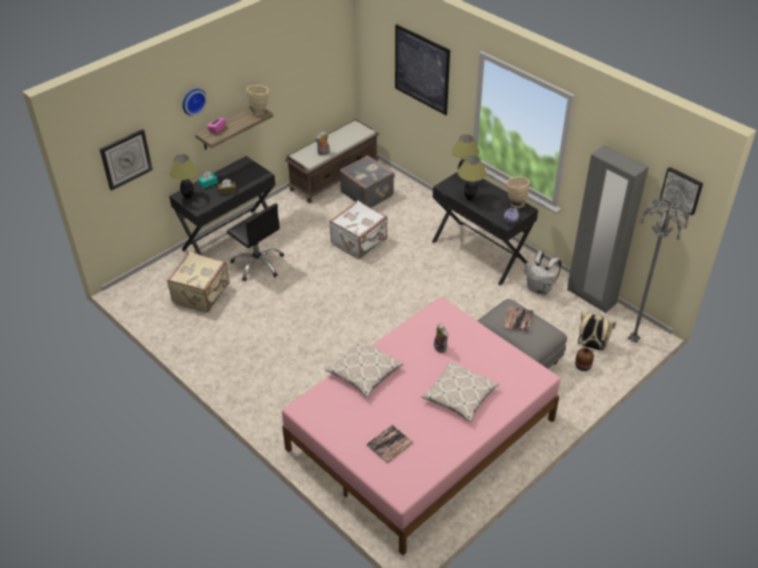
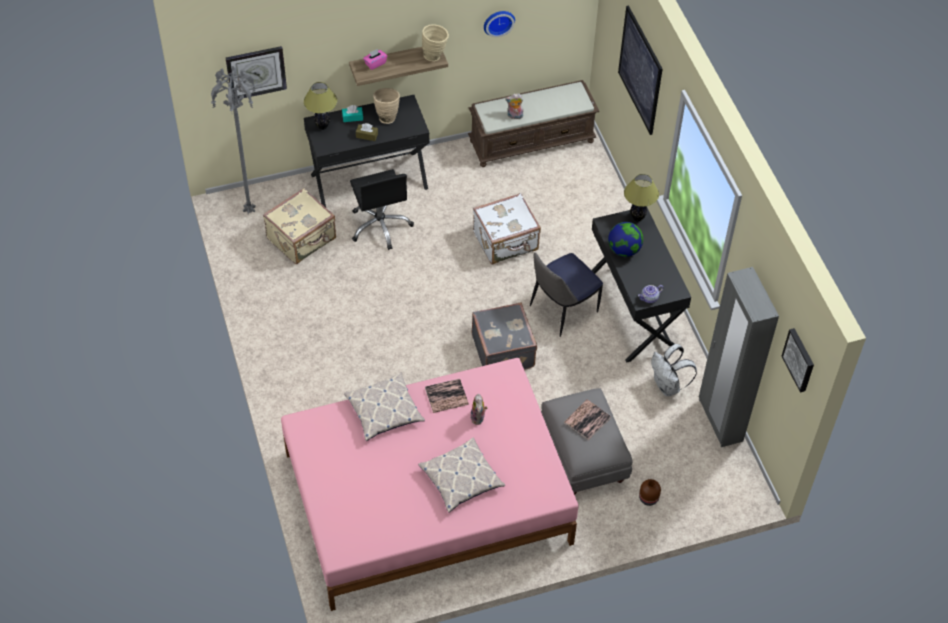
camera: 25 degrees right, 10 degrees up
wall clock [183,89,207,116] -> wall clock moved to [484,11,515,37]
grey suitcase [340,155,395,208] -> grey suitcase moved to [472,303,537,370]
book [367,425,413,464] -> book moved to [425,379,469,413]
table lamp [457,156,486,200] -> globe [608,222,643,257]
beige vase [506,177,530,208] -> beige vase moved to [373,88,400,124]
beige backpack [578,311,616,351] -> none
grey floor lamp [628,196,689,343] -> grey floor lamp moved to [211,66,256,214]
none -> chair [530,252,603,337]

